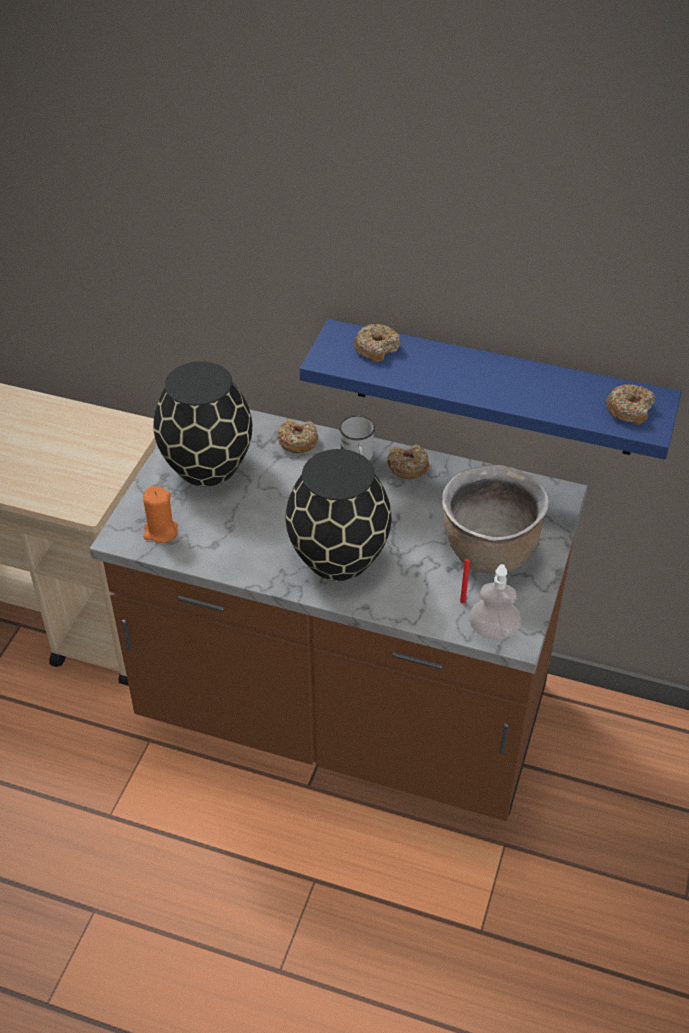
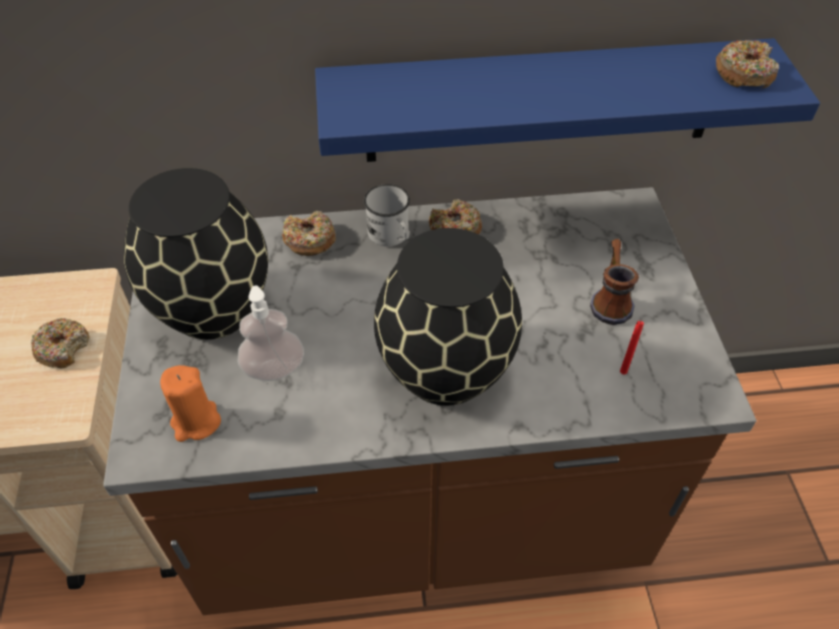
camera: 25 degrees left, 5 degrees up
donut [354,324,400,362] -> donut moved to [31,318,90,369]
brown cooking pot [442,465,549,574] -> mug [590,239,639,325]
soap dispenser [469,564,521,640] -> soap dispenser moved to [237,285,304,381]

